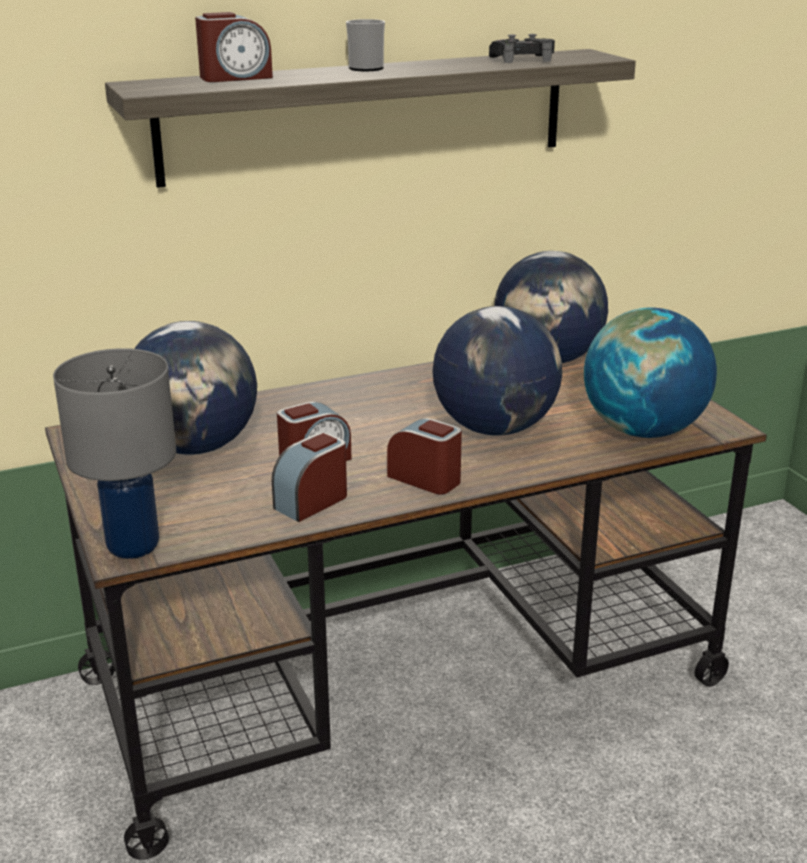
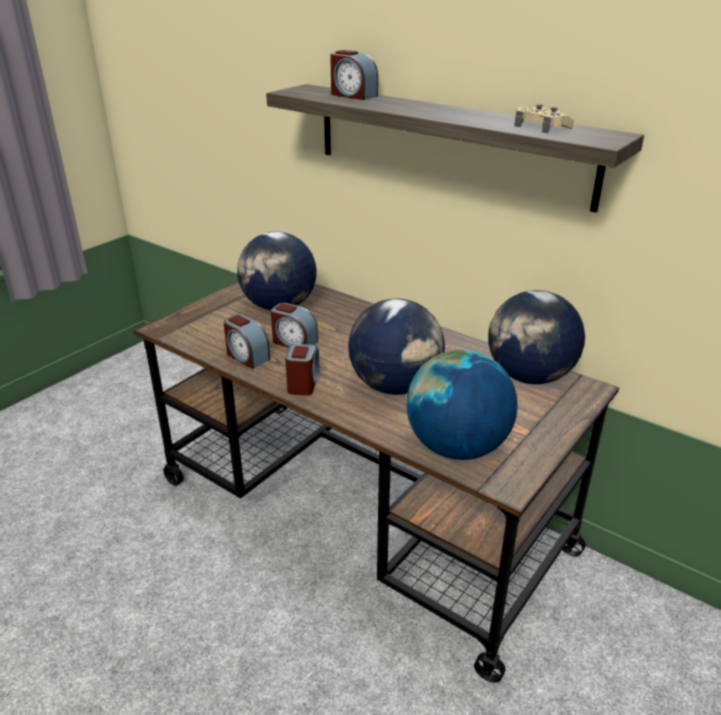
camera: 60 degrees right, 5 degrees up
grey table lamp [53,348,176,559] -> none
alarm clock [272,433,347,522] -> alarm clock turned 150 degrees counterclockwise [224,314,270,369]
mug [346,19,385,71] -> none
black game controller [489,34,555,63] -> beige game controller [514,104,574,133]

